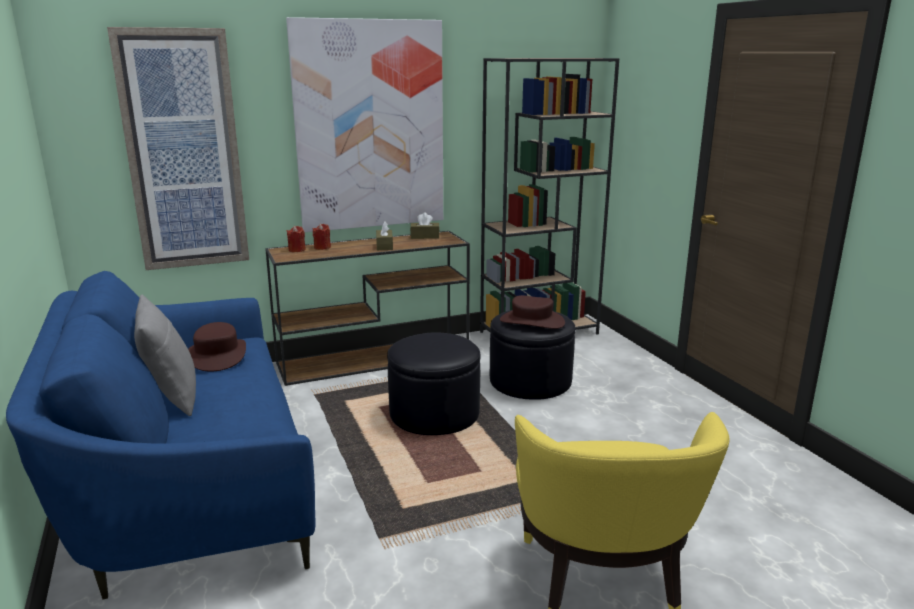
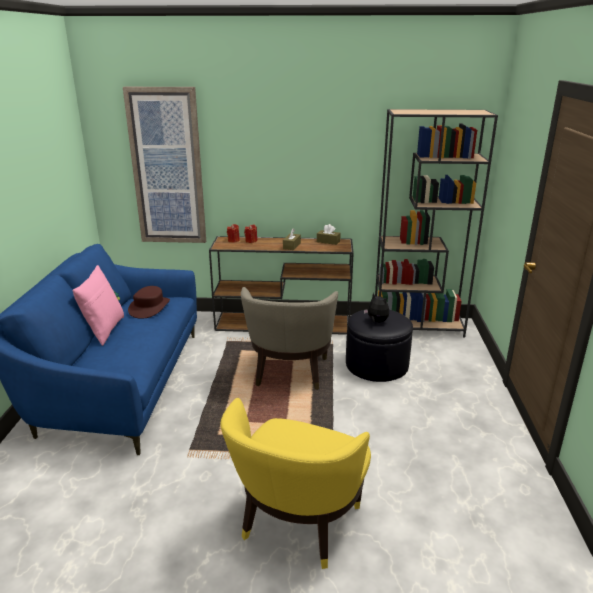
camera: 25 degrees right, 5 degrees up
grey pillow [134,295,196,416] -> pink pillow [72,265,124,346]
picture [286,17,443,232] -> none
black ottoman [387,333,480,435] -> beige armchair [241,287,338,390]
brown hat [500,295,565,329] -> plush toy [364,293,389,322]

